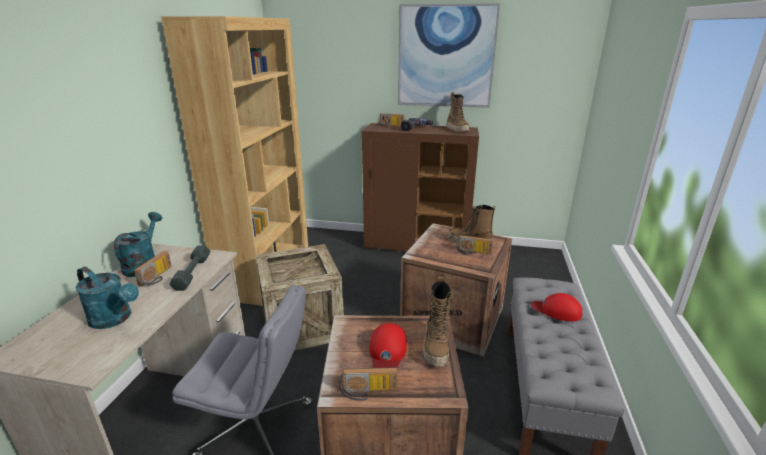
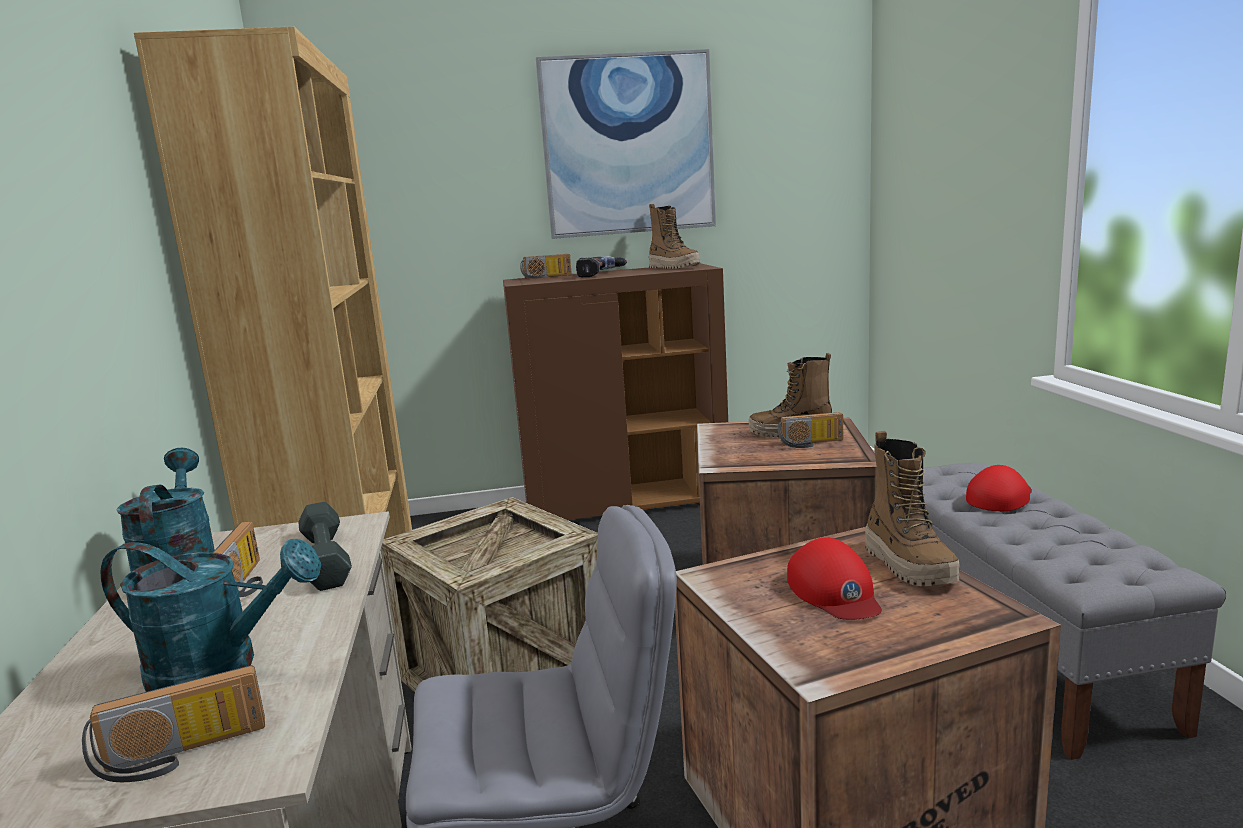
camera: 20 degrees left, 10 degrees down
radio [339,367,398,401] -> radio moved to [82,665,265,782]
red cap [531,293,582,322] -> red cap turned 135 degrees clockwise [966,465,1032,511]

